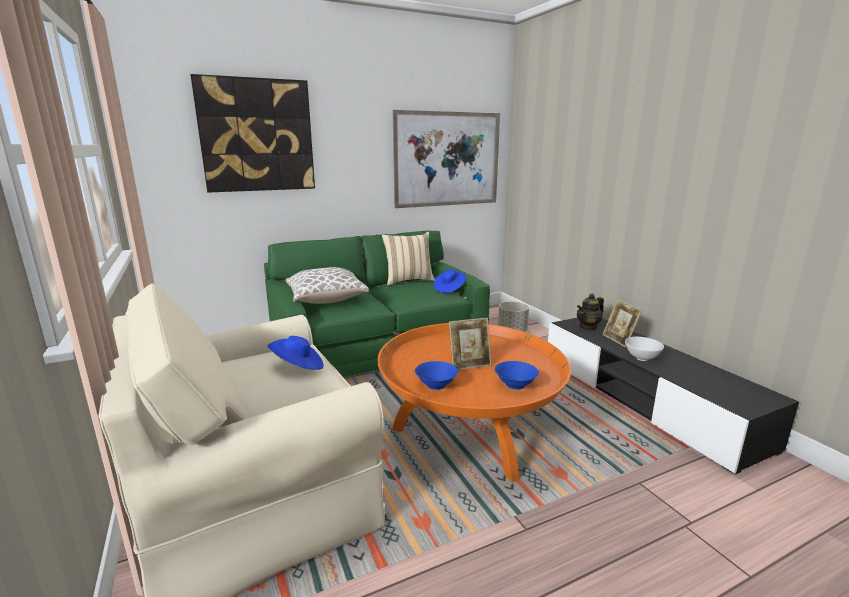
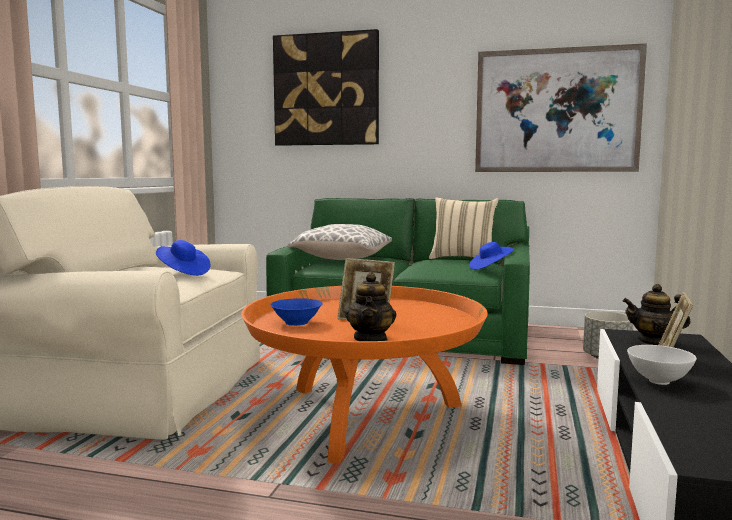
camera: 40 degrees right, 10 degrees down
blue bowl [495,361,539,390] -> teapot [345,272,396,341]

